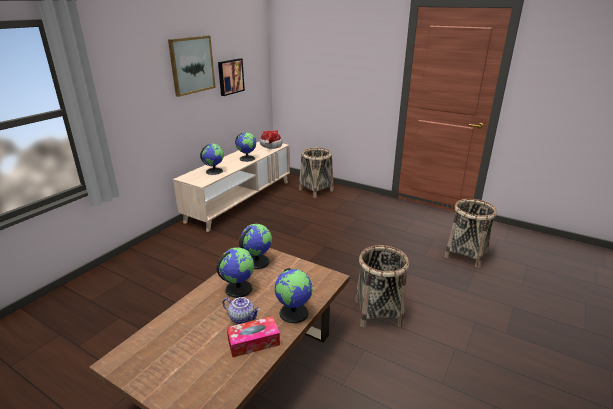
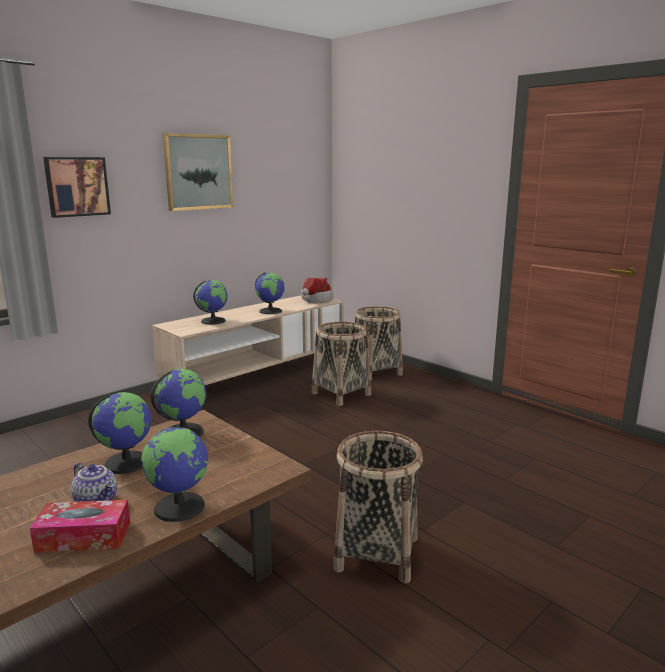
camera: 15 degrees right, 10 degrees down
picture [218,58,245,96] -> picture moved to [43,157,111,218]
basket [444,199,497,268] -> basket moved to [312,322,371,406]

